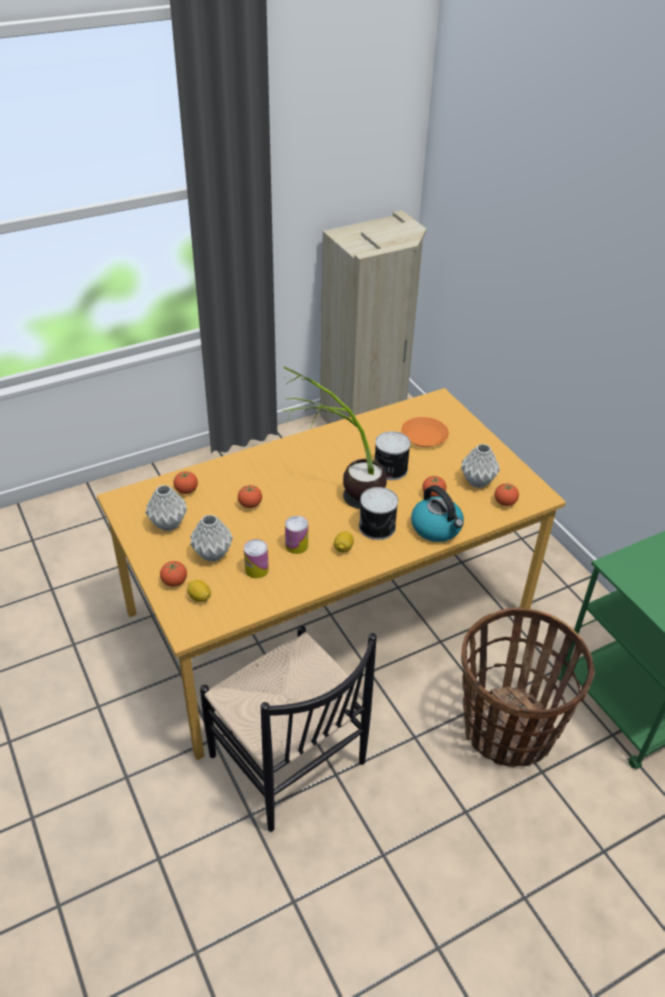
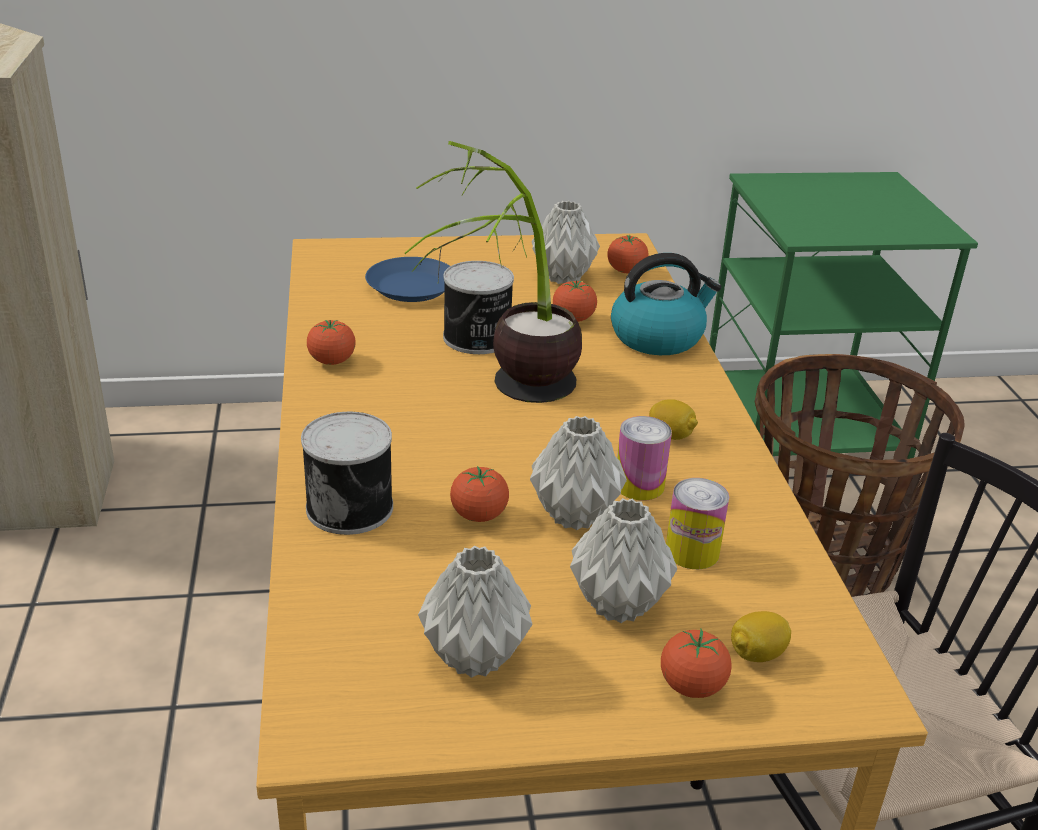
camera: 70 degrees left, 10 degrees down
tomato [174,471,198,494] -> tomato moved to [307,320,356,365]
can [359,487,398,540] -> can moved to [301,412,393,535]
orange plate [401,417,449,447] -> blue plate [365,257,450,302]
none -> grey vase [530,416,627,530]

